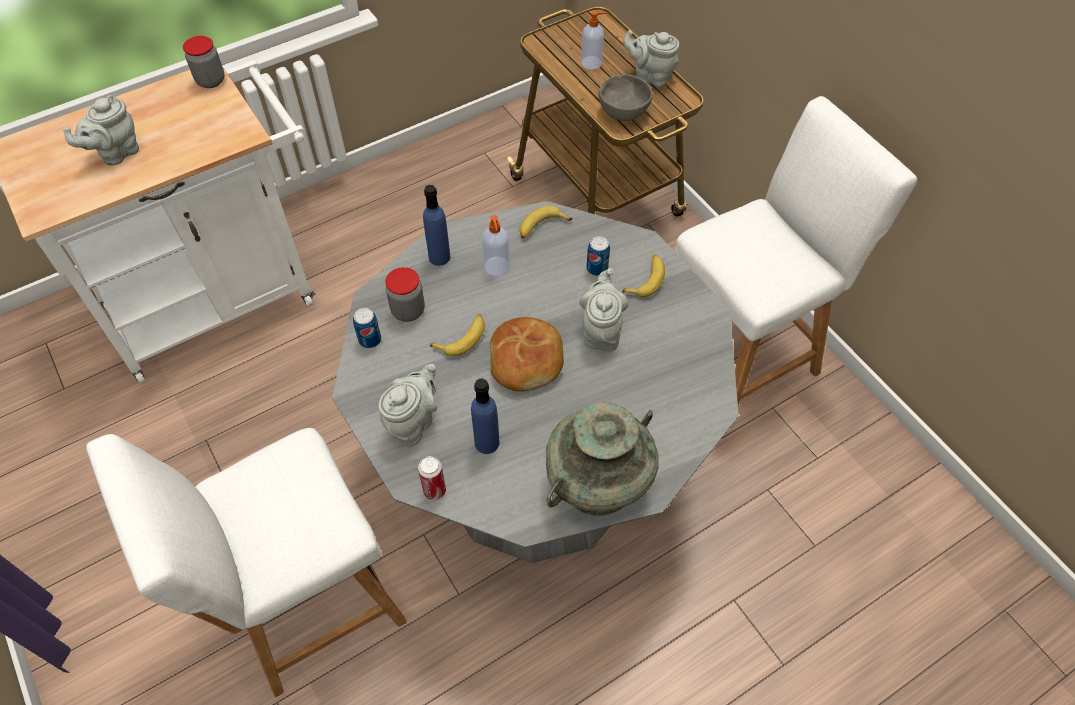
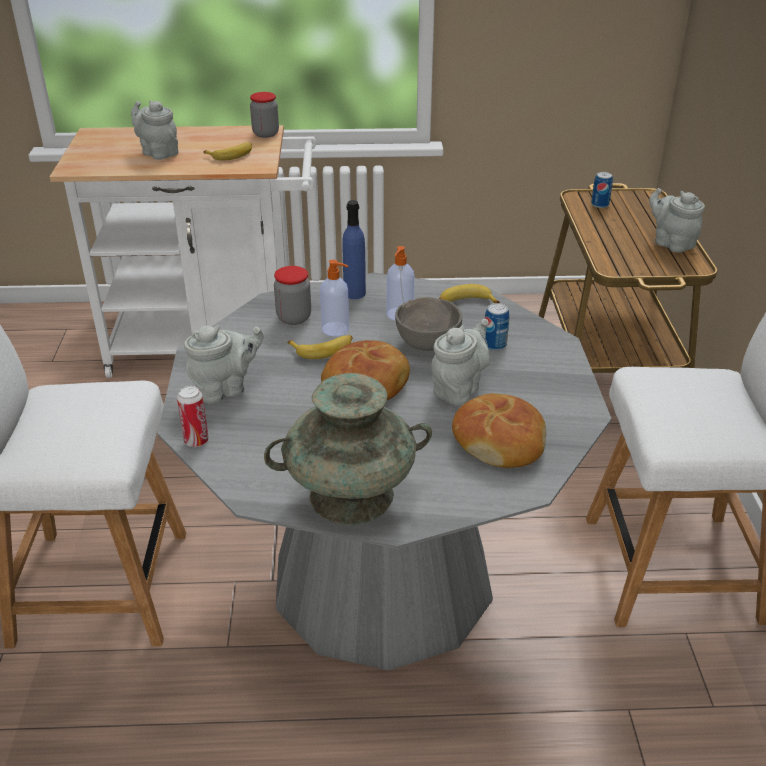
camera: 30 degrees right, 20 degrees down
grey teapot [63,95,139,166] -> grey teapot turned 60 degrees clockwise [131,100,178,160]
can [353,308,381,348] -> can moved to [591,172,613,208]
blue bottle [471,379,499,454] -> none
soap dispenser [581,11,608,70] -> soap dispenser moved to [320,260,349,336]
grey bowl [599,74,653,121] -> grey bowl moved to [395,297,462,351]
banana [622,254,665,297] -> banana moved to [203,142,252,161]
none -> bread [452,393,546,468]

